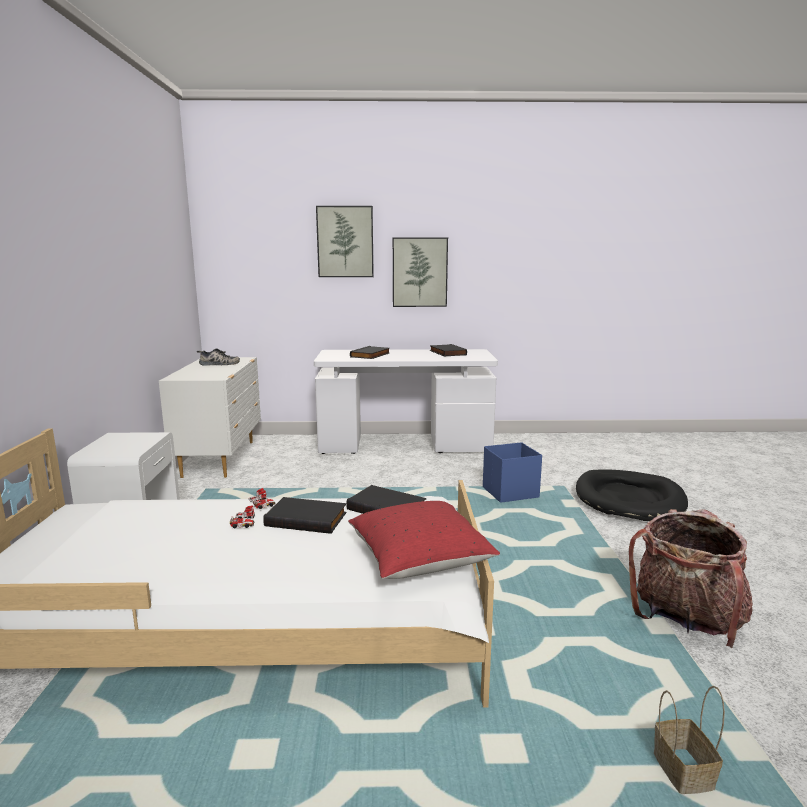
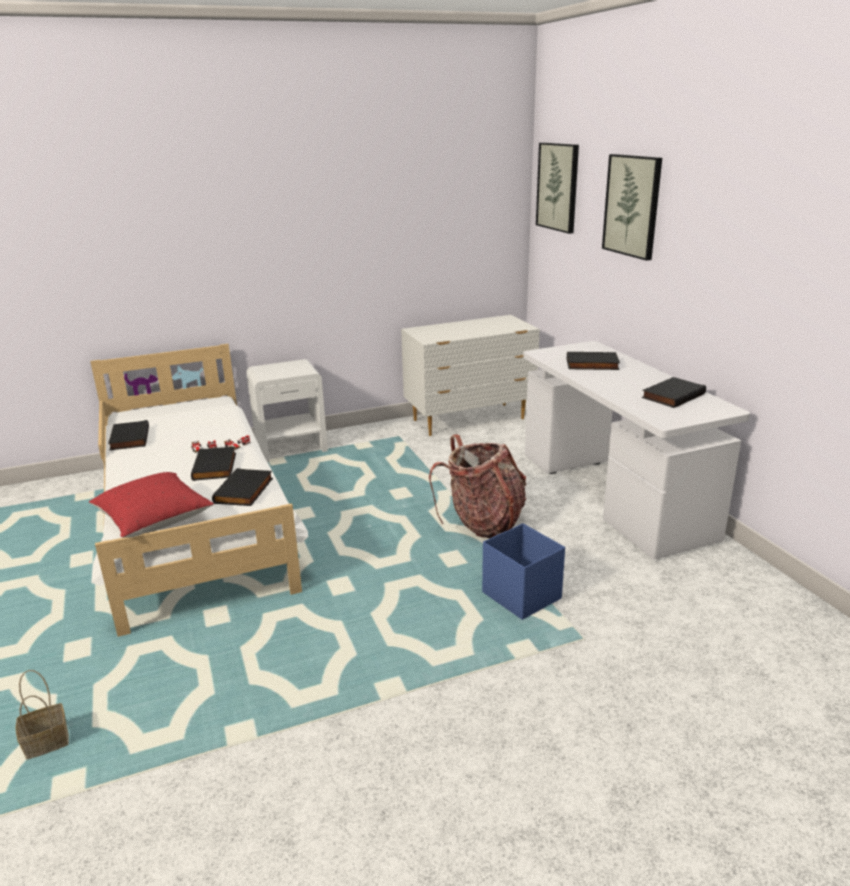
camera: 70 degrees right, 10 degrees up
shoe [197,348,240,366] -> none
picture [393,237,448,307] -> picture moved to [536,143,579,234]
black dog bed [576,470,688,521] -> none
backpack [629,509,753,648] -> backpack moved to [429,434,526,538]
none -> black book [108,420,149,450]

